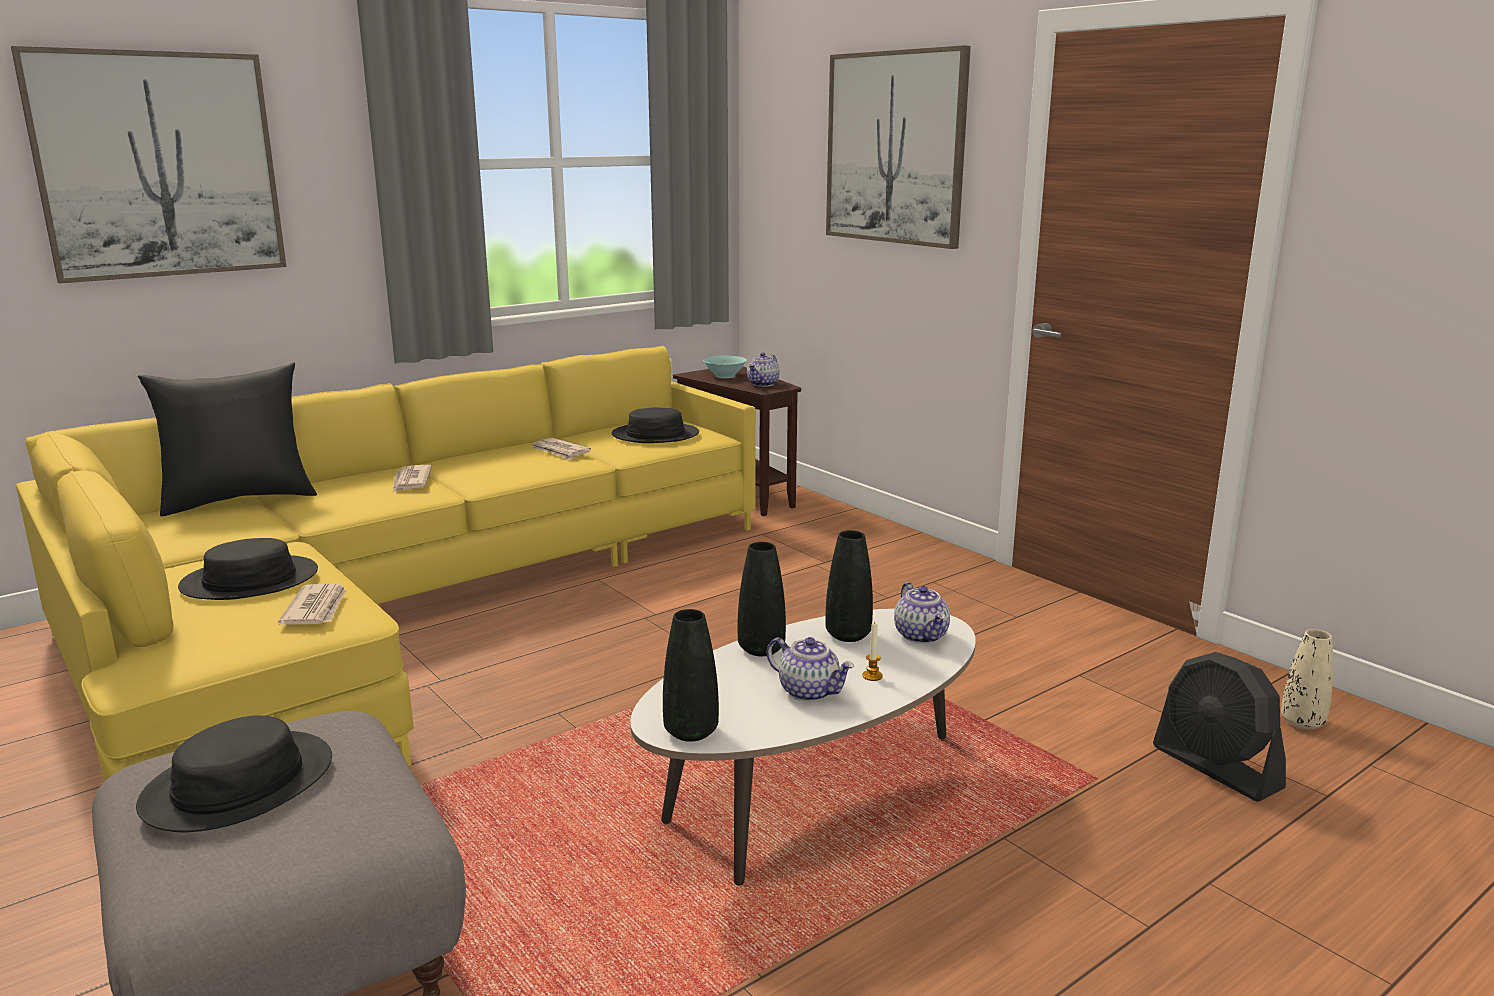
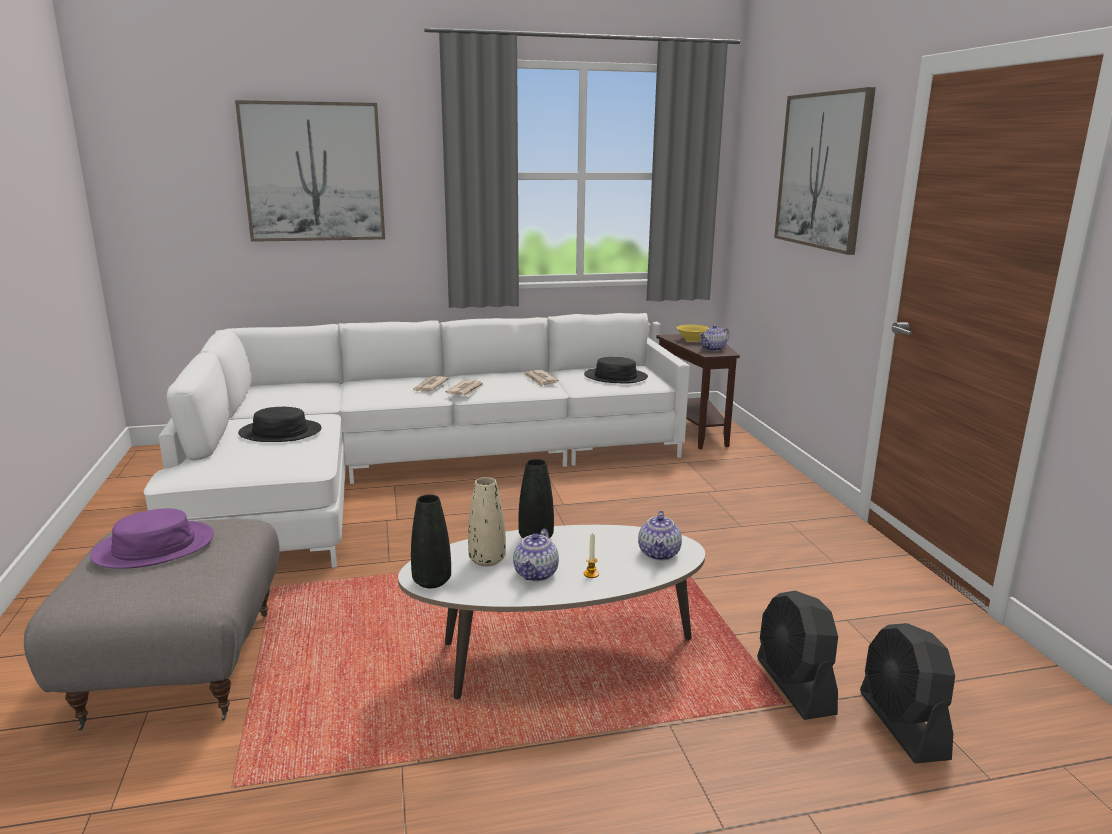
camera: 25 degrees right, 0 degrees up
yellow sofa [16,345,756,783] -> white sofa [144,313,690,568]
black hat [136,715,332,832] -> purple hat [90,508,214,569]
black pillow [138,362,317,517] -> none
newspaper [278,584,347,625] -> newspaper moved to [446,380,484,395]
turquoise bowl [703,356,747,378] -> yellow bowl [677,325,709,342]
teapot [767,637,854,702] -> teapot turned 45 degrees clockwise [513,529,559,581]
black vase [825,530,873,642] -> none
beige vase [1281,629,1333,730] -> beige vase moved to [468,477,506,567]
none -> black fan [757,591,838,720]

